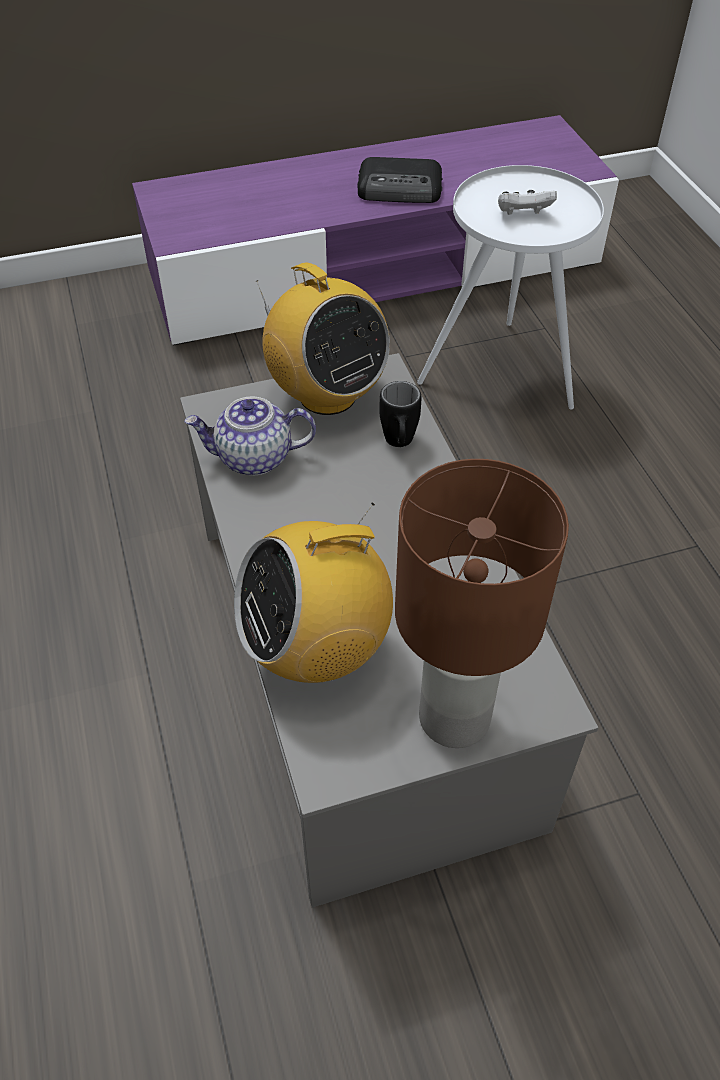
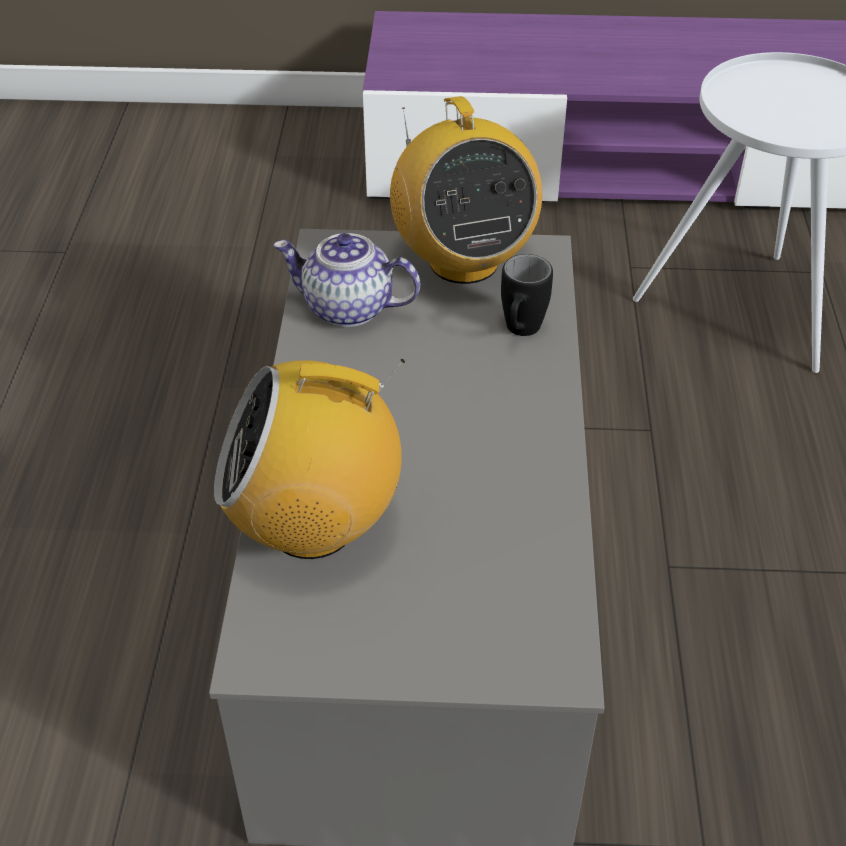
camera: 20 degrees right, 5 degrees down
radio [357,157,442,203] -> none
brown table lamp [395,459,569,748] -> none
white game controller [498,190,557,215] -> none

